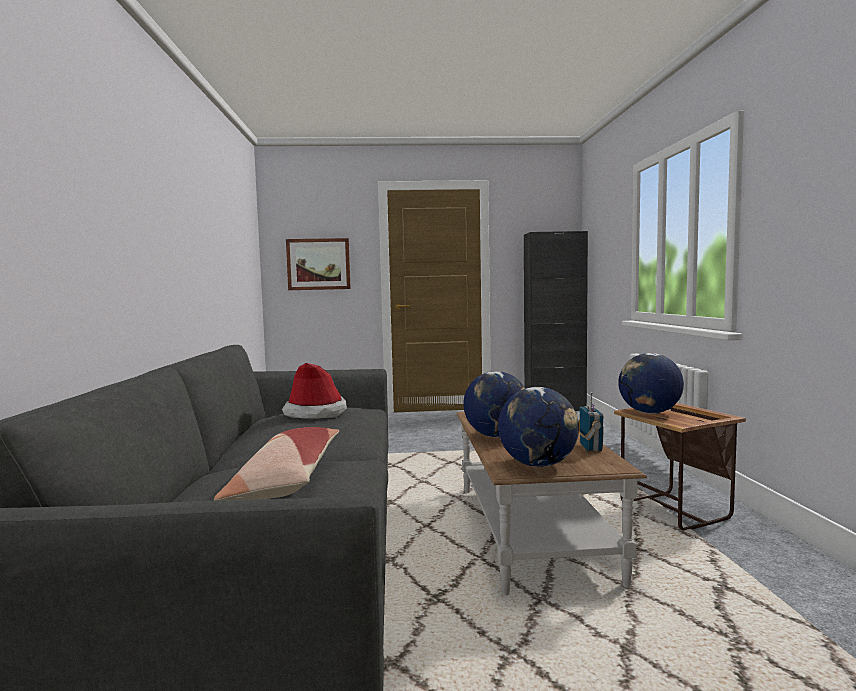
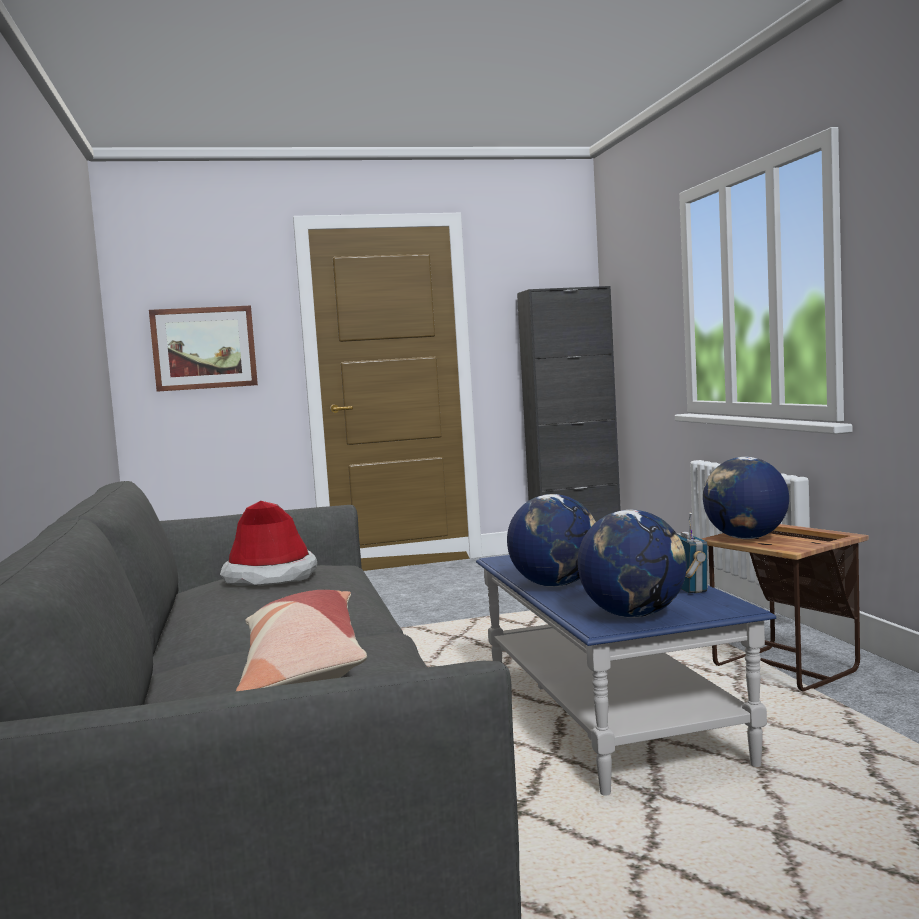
camera: 10 degrees left, 0 degrees up
brown coffee table [456,412,647,595] -> blue coffee table [476,555,776,796]

